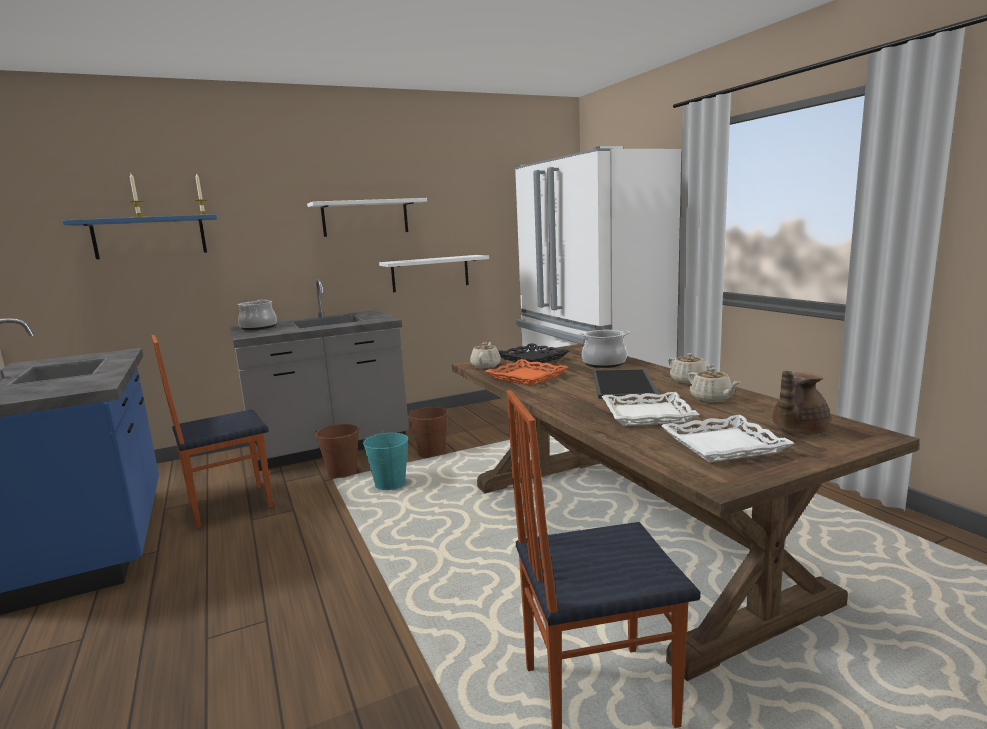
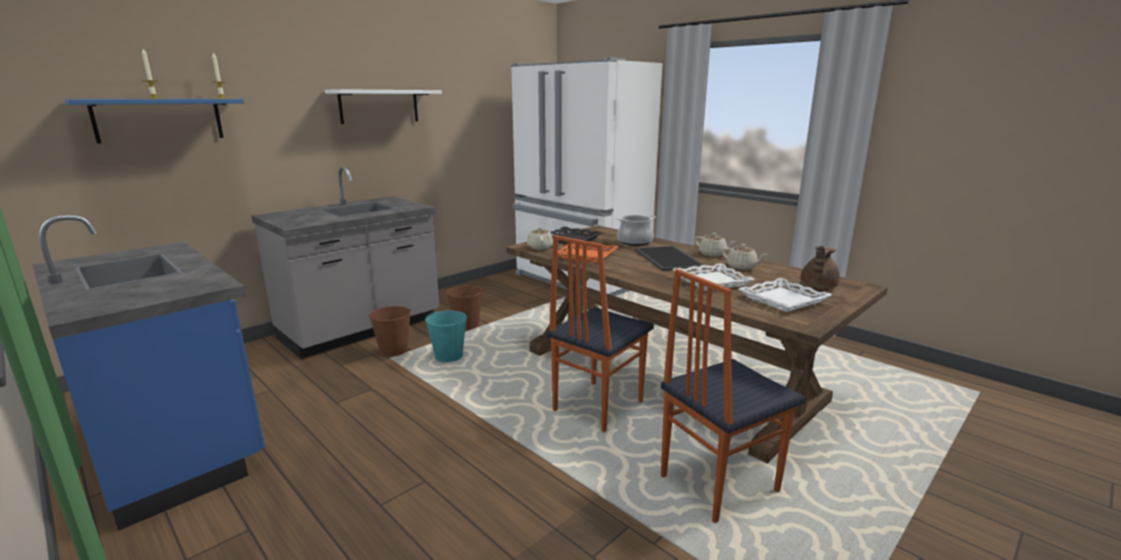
camera: 20 degrees left, 5 degrees up
chair [152,335,273,528] -> chair moved to [547,235,654,432]
cooking pot [238,299,277,330] -> none
white shelf [379,255,489,292] -> none

